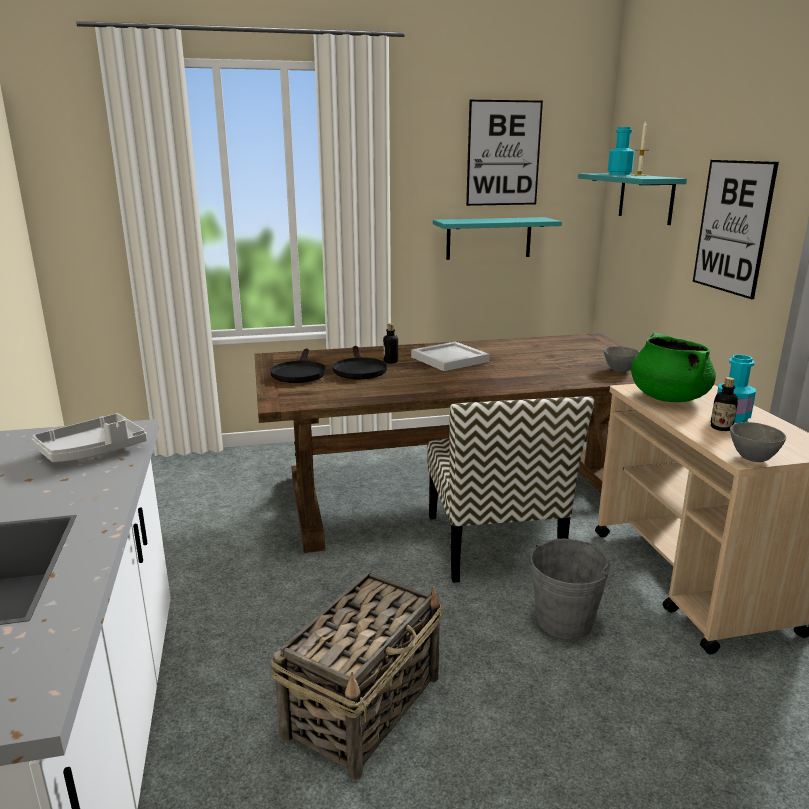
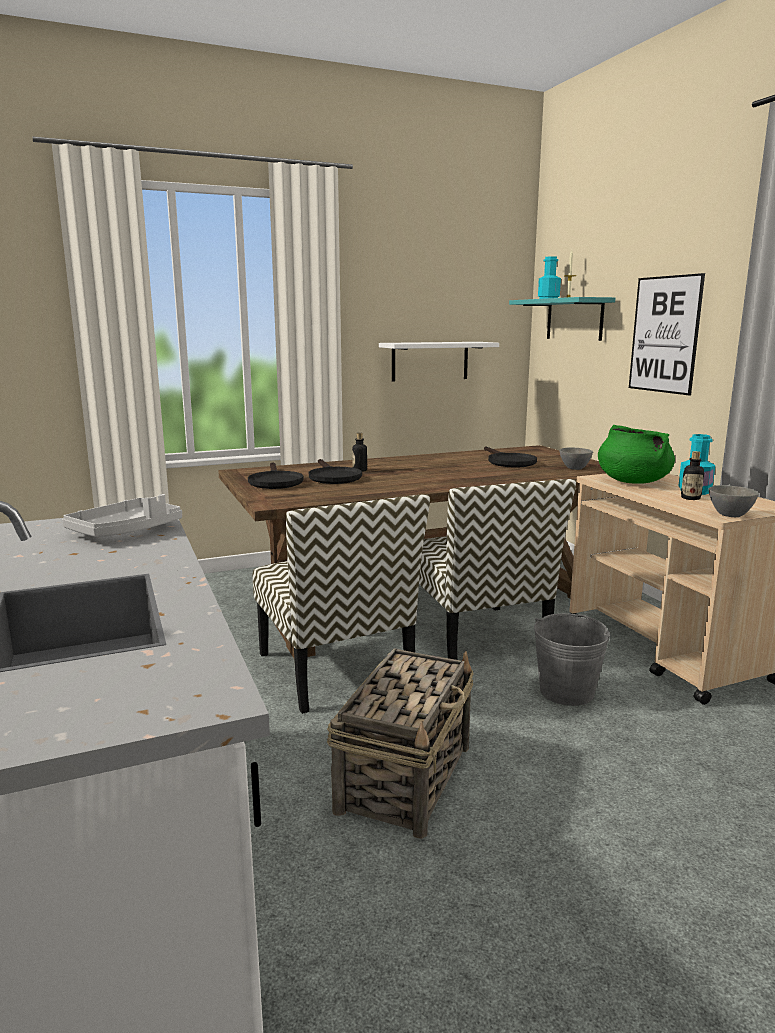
camera: 10 degrees left, 5 degrees down
white tray [411,342,490,371] -> none
turquoise shelf [433,217,562,260] -> white shelf [379,342,499,382]
picture [466,100,543,206] -> none
none -> chair [253,494,430,714]
none -> black frying pan [484,446,537,468]

